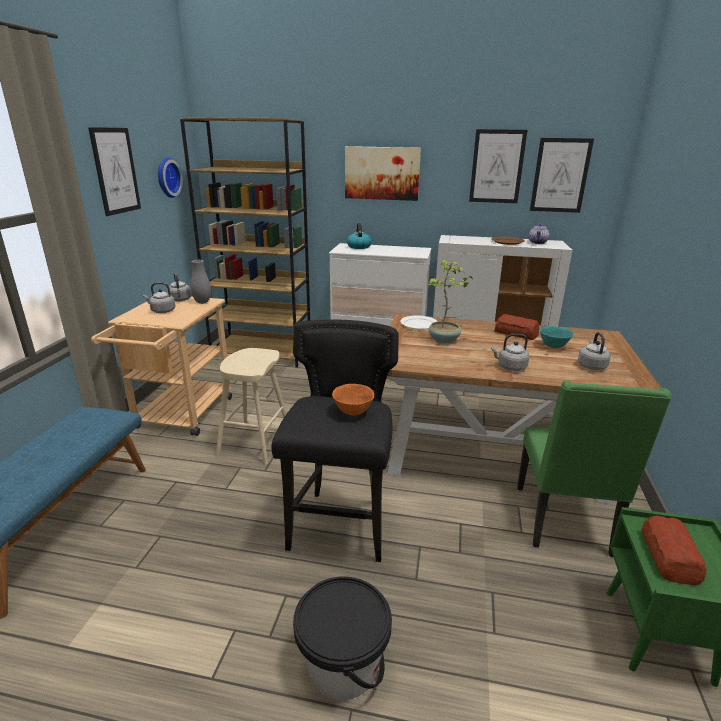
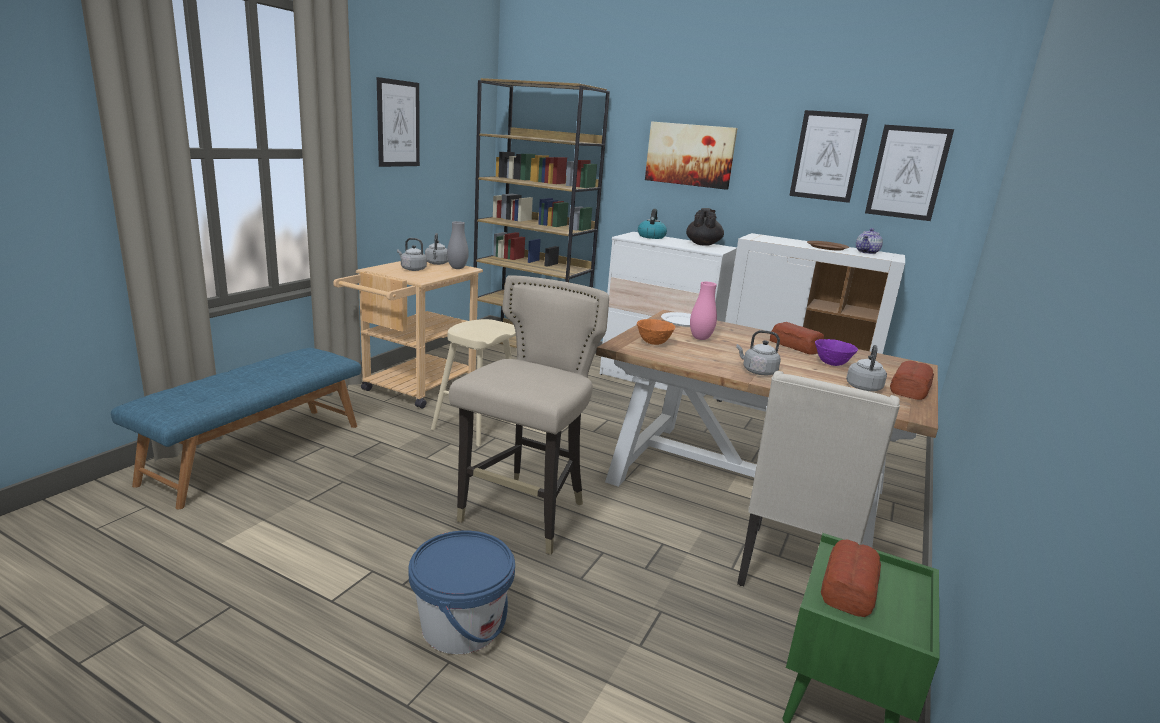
camera: 15 degrees right, 5 degrees down
wall clock [158,157,183,198] -> none
black stool [271,319,398,562] -> beige stool [449,276,609,555]
black bucket [293,576,392,701] -> blue bucket [408,531,515,654]
orange bowl [332,384,374,416] -> orange bowl moved to [637,319,675,345]
potted plant [428,260,473,343] -> pink vase [690,282,717,340]
green chair [517,380,672,557] -> beige chair [737,371,900,586]
turquoise bowl [539,326,574,348] -> purple bowl [815,339,858,366]
none -> black teapot [686,208,724,246]
none -> bread [890,361,934,400]

